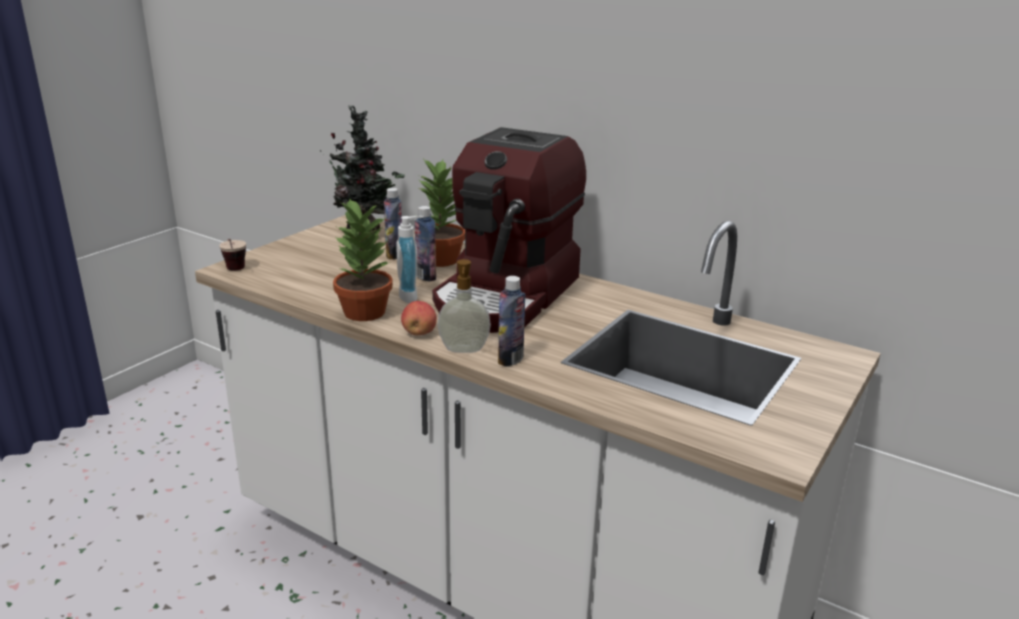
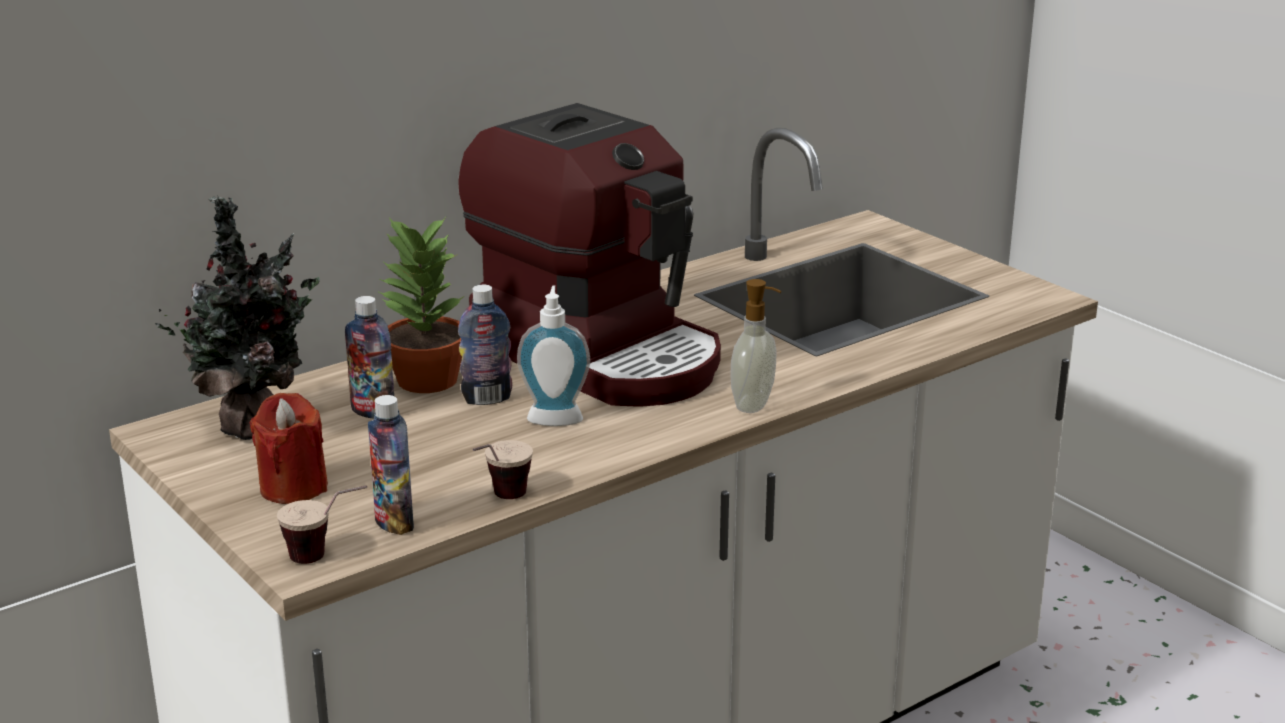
camera: 70 degrees left, 0 degrees up
potted plant [333,197,393,321] -> none
apple [401,301,437,335] -> none
bottle [498,276,525,367] -> bottle moved to [368,395,414,535]
none -> red candle [250,393,328,504]
none -> cup [473,440,533,499]

